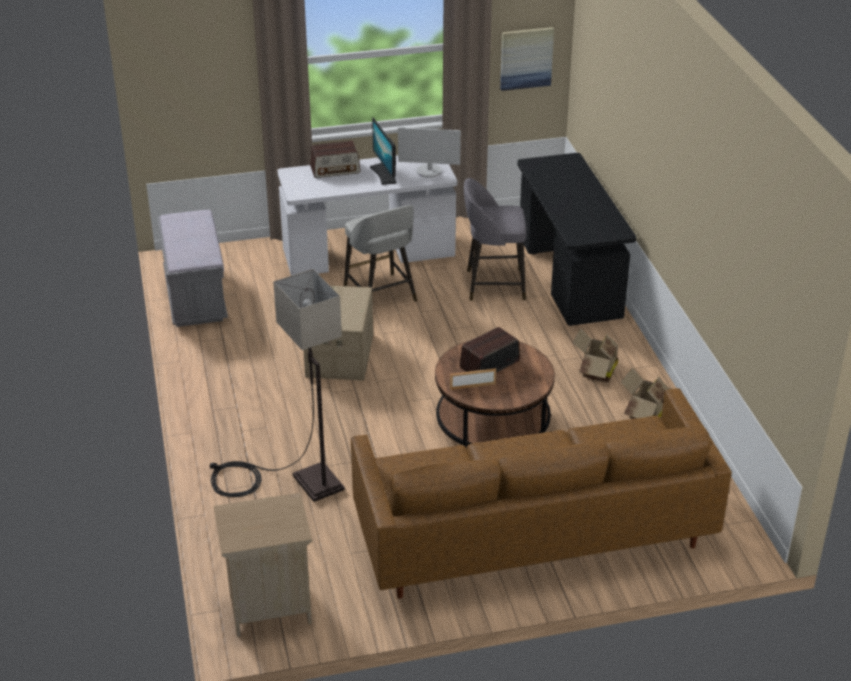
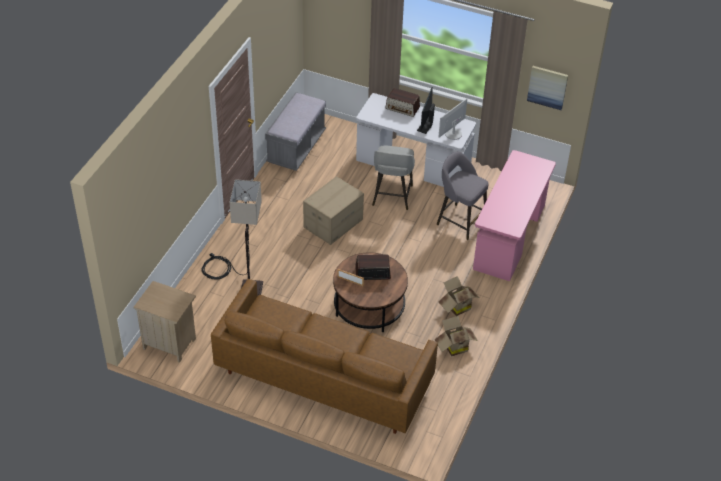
camera: 35 degrees right, 10 degrees up
monitor [398,127,461,178] -> monitor turned 90 degrees clockwise [439,98,467,140]
black desk [517,153,636,326] -> pink desk [473,150,556,281]

